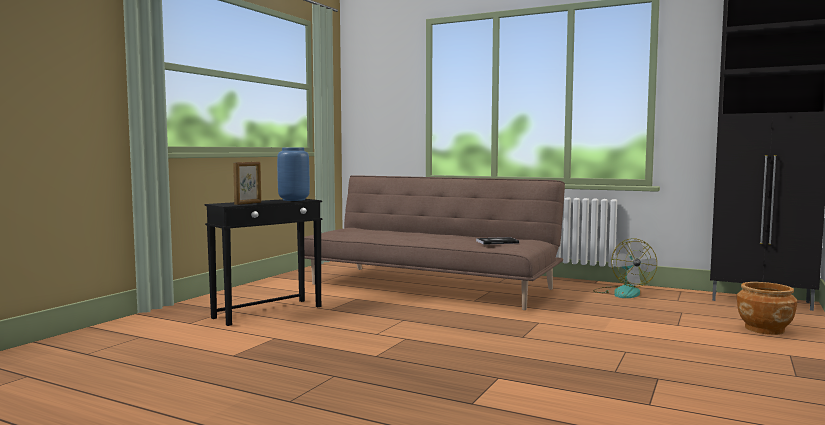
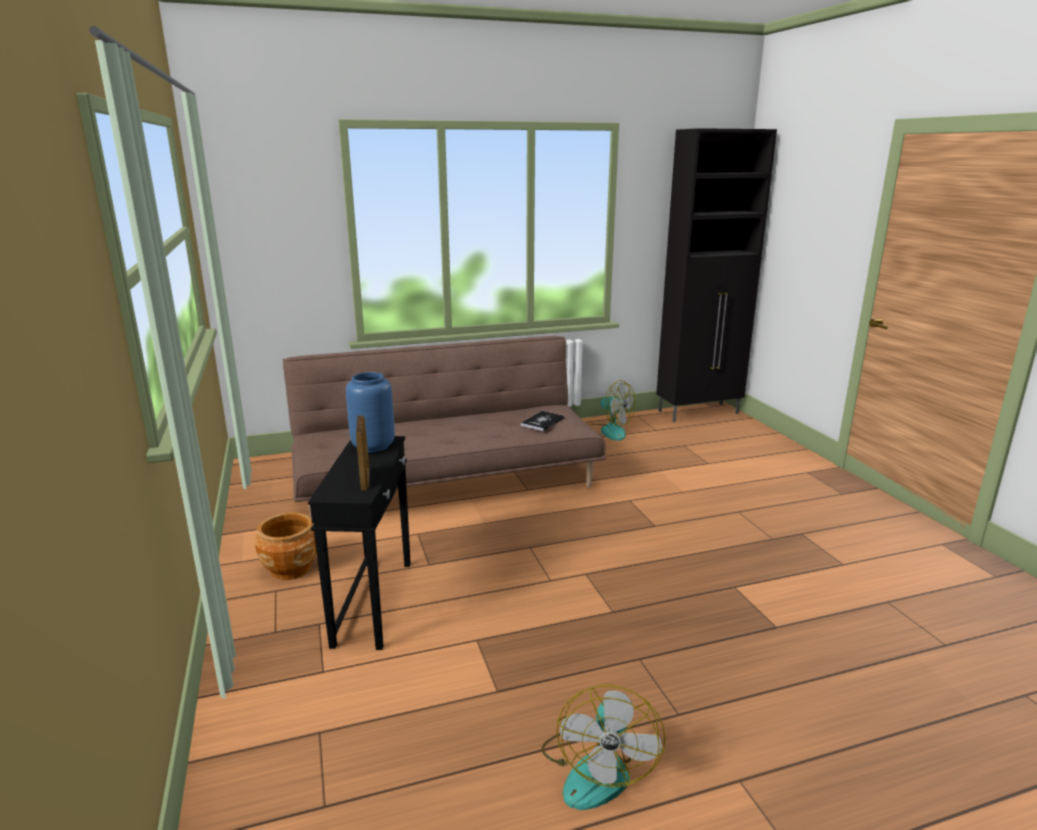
camera: 45 degrees left, 15 degrees up
brown planter [737,282,797,335] -> brown planter moved to [255,513,317,580]
none -> fan [541,685,665,810]

